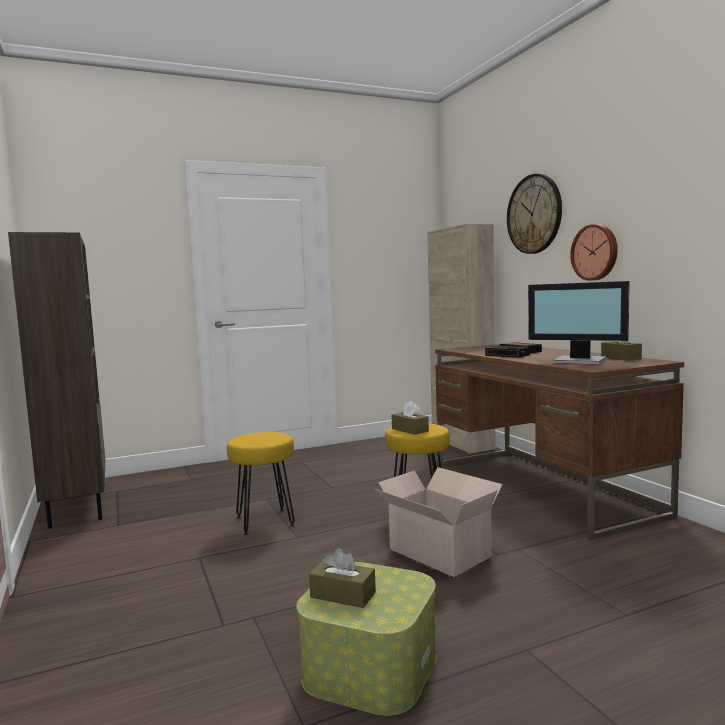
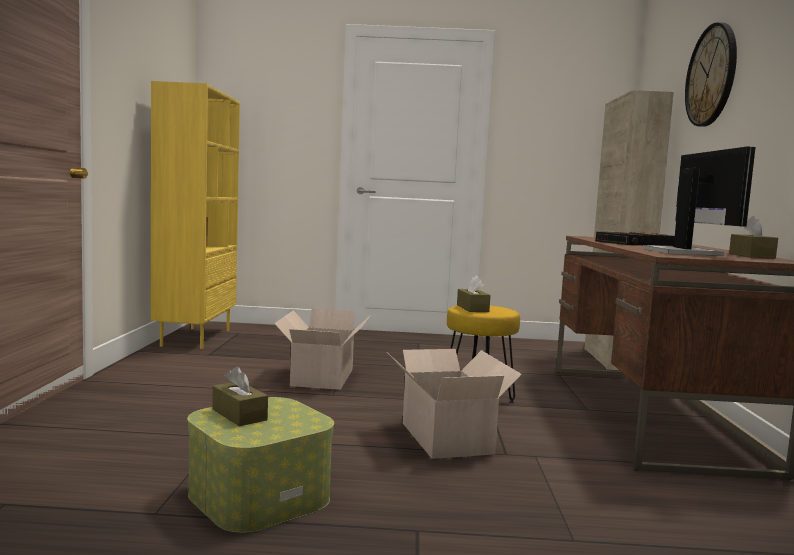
camera: 25 degrees right, 0 degrees up
brown bookcase [8,232,105,529] -> yellow bookcase [151,81,240,349]
yellow stool [227,432,295,535] -> cardboard box [274,309,370,390]
monitor [528,281,630,365] -> monitor turned 150 degrees counterclockwise [643,147,756,256]
wall clock [570,224,618,281] -> none

